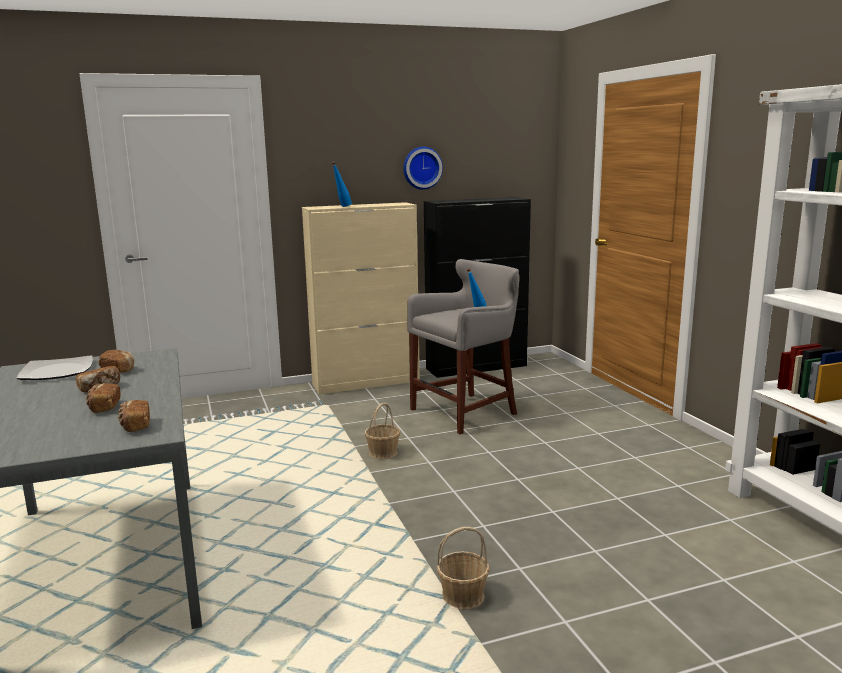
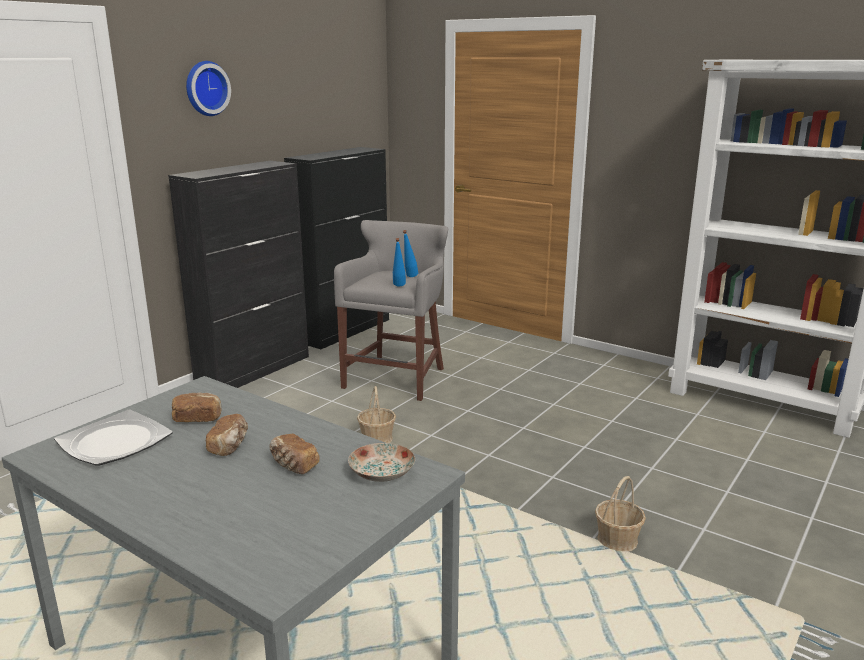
camera: 35 degrees left, 5 degrees up
bread [117,400,150,432] -> plate [348,443,415,482]
beige cabinet [302,202,420,394] -> black cabinet [168,161,309,388]
blue bottle [332,161,352,207] -> blue bottle moved to [393,238,406,286]
wall clock [403,147,443,190] -> wall clock moved to [186,61,231,116]

